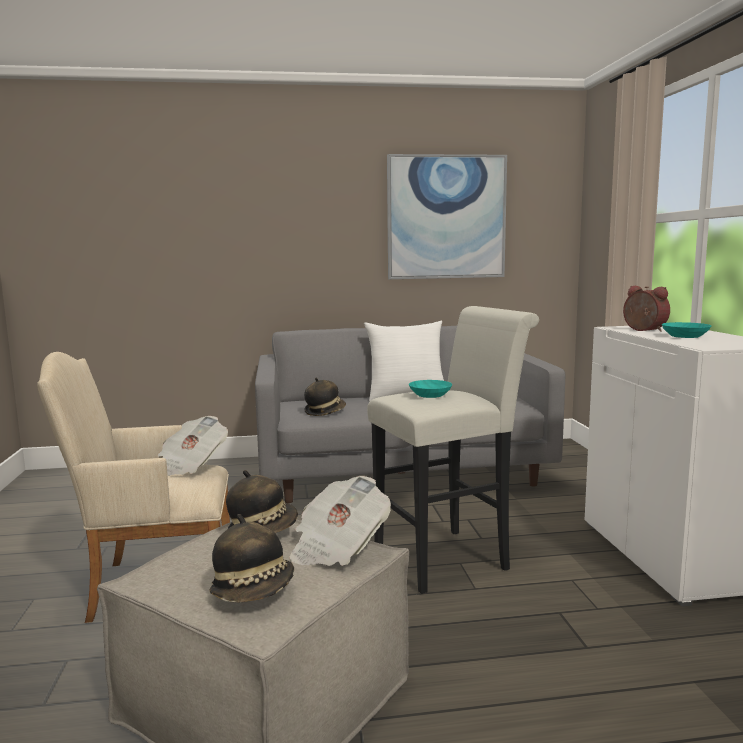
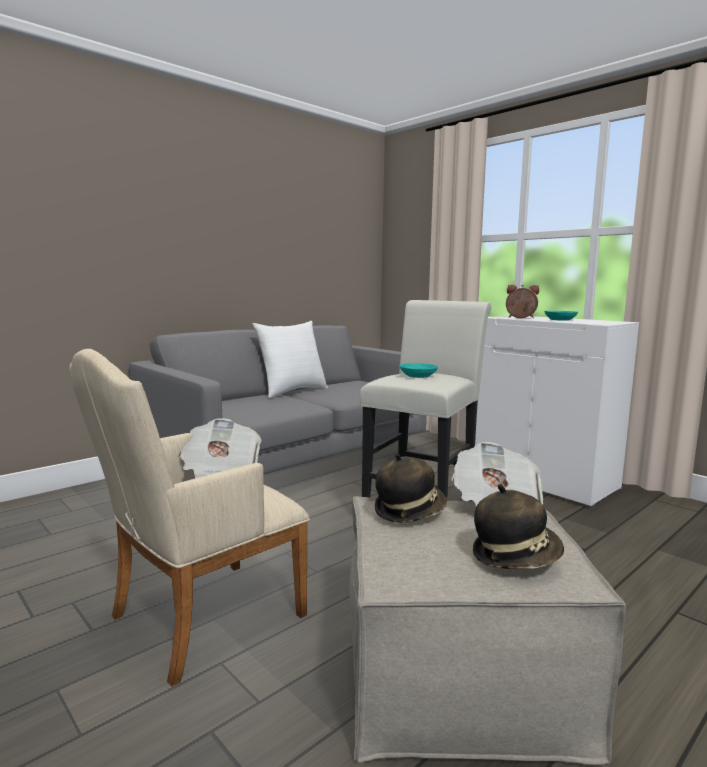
camera: 35 degrees left, 0 degrees up
hat [304,378,346,416] -> none
picture [387,154,507,279] -> none

